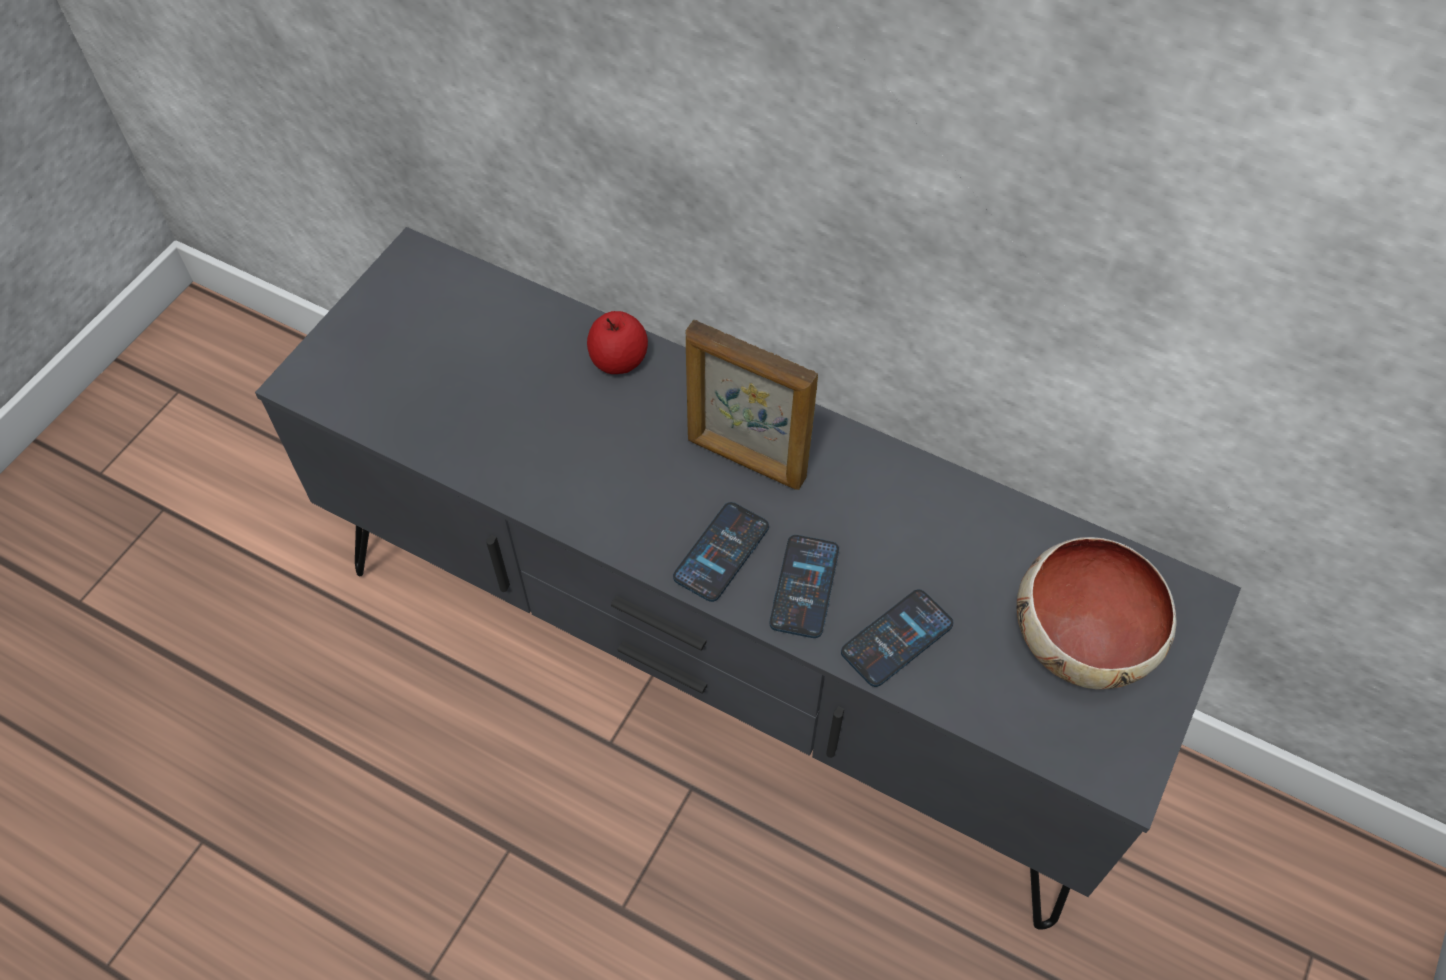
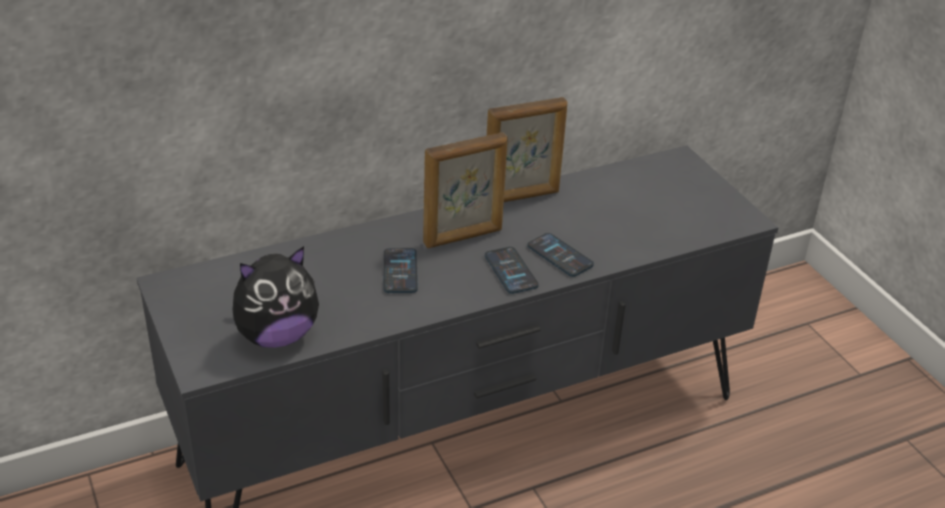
camera: 55 degrees left, 20 degrees down
apple [587,311,648,374] -> none
phone [841,589,954,687] -> phone moved to [383,248,418,293]
bowl [1017,537,1177,689] -> none
none -> plush toy [233,246,319,348]
none -> picture frame [487,97,567,202]

